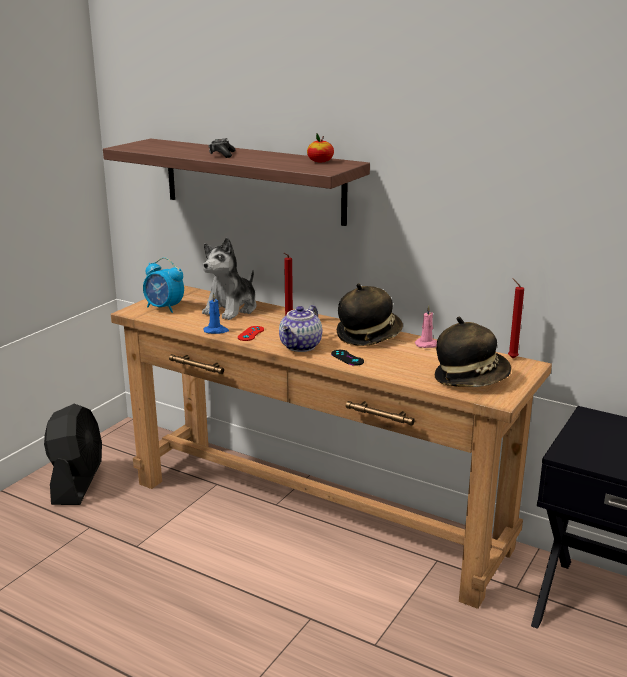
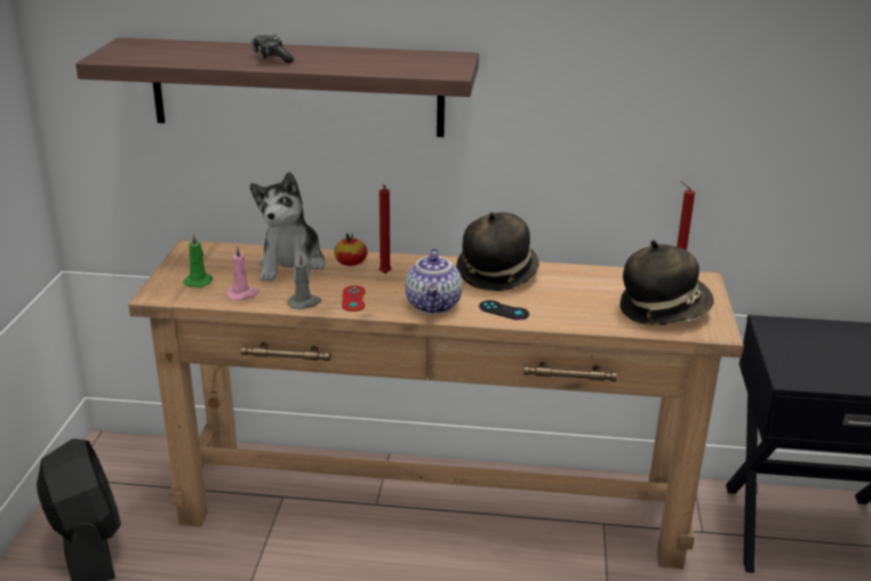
camera: 25 degrees left, 5 degrees up
alarm clock [143,258,184,313] -> green candle [183,233,213,287]
blue candle [204,293,229,334] -> grey candle [287,254,321,309]
apple [307,133,334,162] -> apple moved to [334,233,367,266]
pink candle [415,306,437,348] -> pink candle moved to [226,245,259,301]

